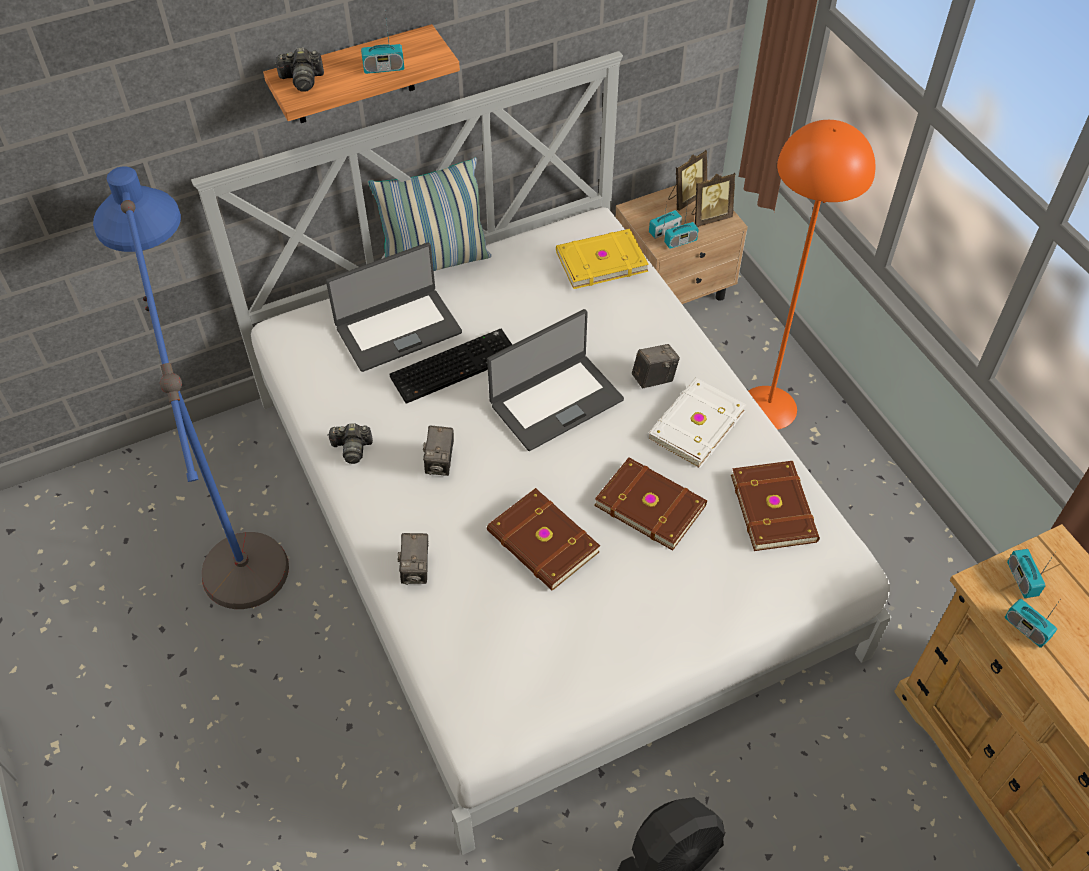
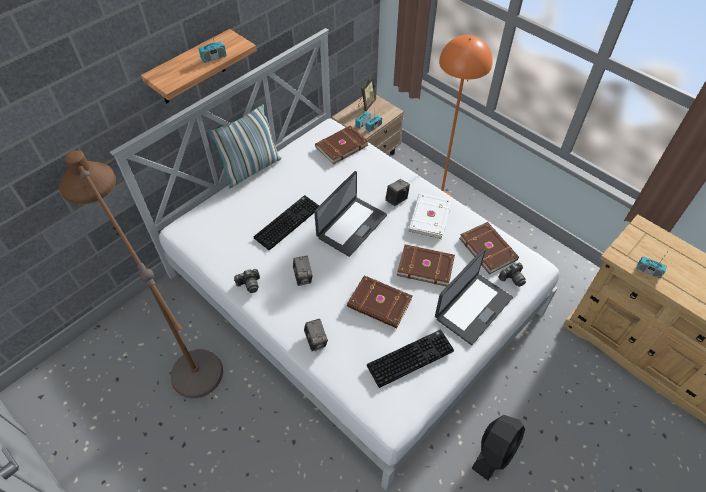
camera: 20 degrees left, 0 degrees up
blue floor lamp [93,167,289,609] -> brown floor lamp [59,150,223,399]
camera [274,47,324,92] -> camera moved to [498,263,526,287]
laptop [326,242,462,372] -> laptop moved to [435,249,513,345]
yellow book [556,229,649,289] -> brown book [315,126,368,164]
picture frame [692,173,735,227] -> none
radio [1007,549,1055,598] -> none
none -> keyboard [367,329,454,388]

